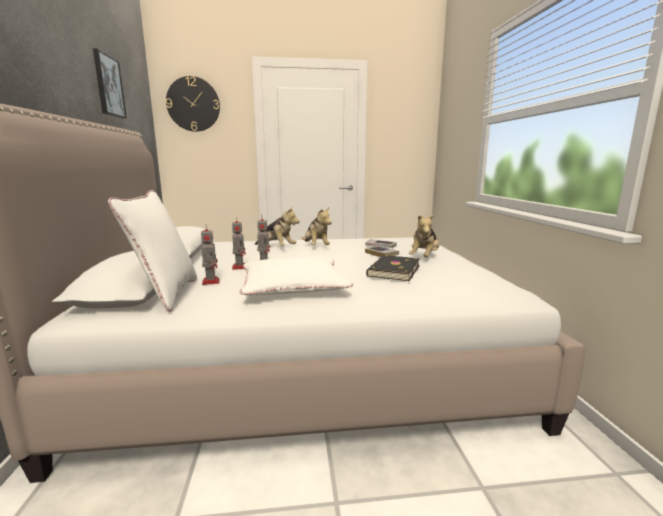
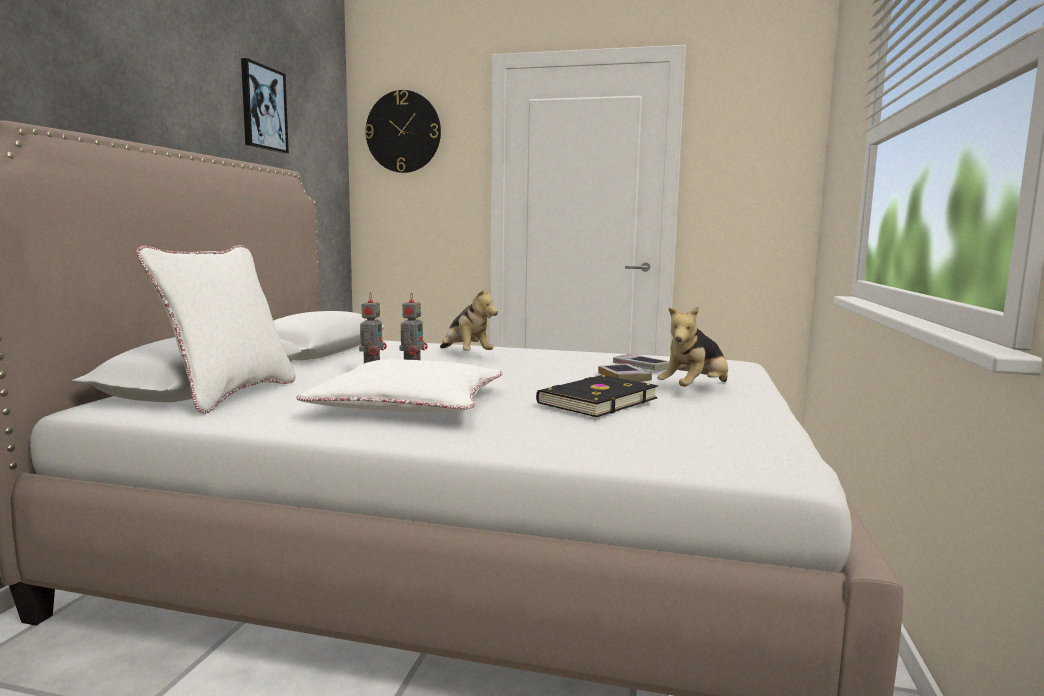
camera: 20 degrees right, 5 degrees down
toy robot [201,227,220,285] -> none
plush toy [302,207,332,245] -> none

